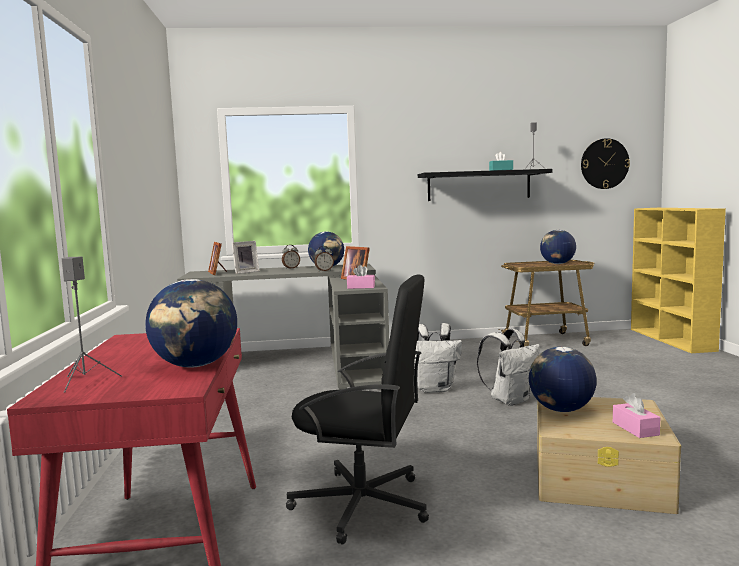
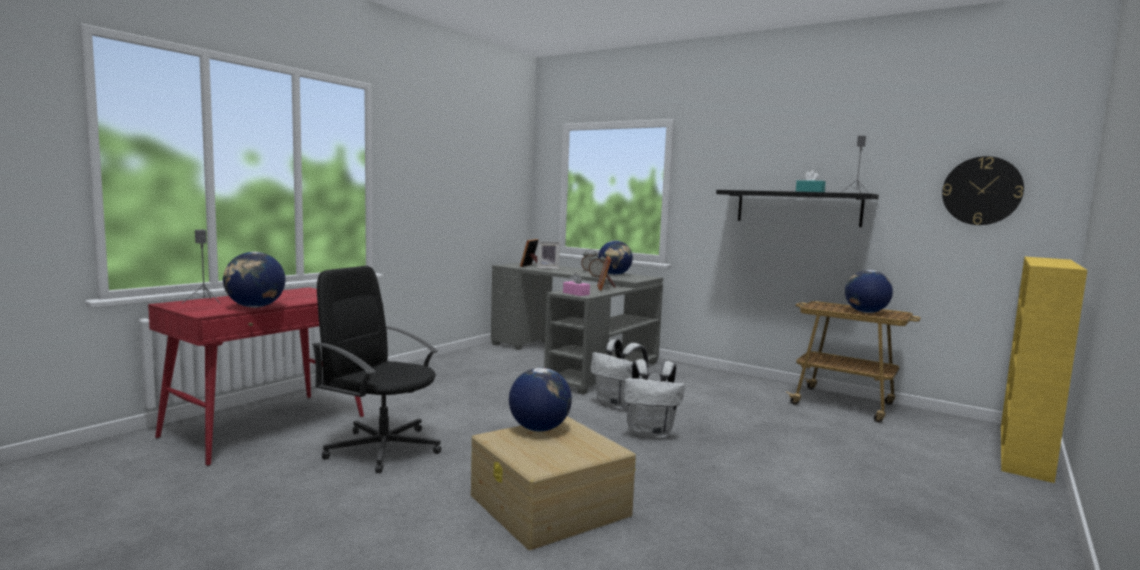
camera: 40 degrees right, 0 degrees up
black office chair [286,274,429,545] -> black office chair turned 150 degrees clockwise [312,266,441,473]
pink tissue box [613,393,660,438] -> none

